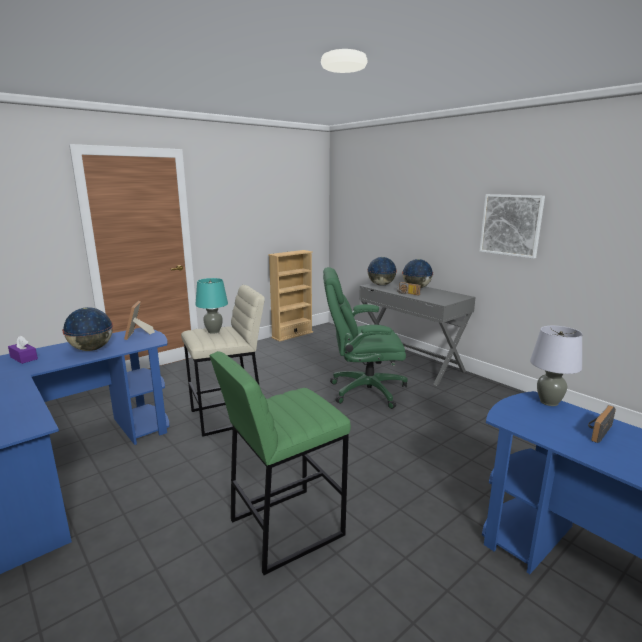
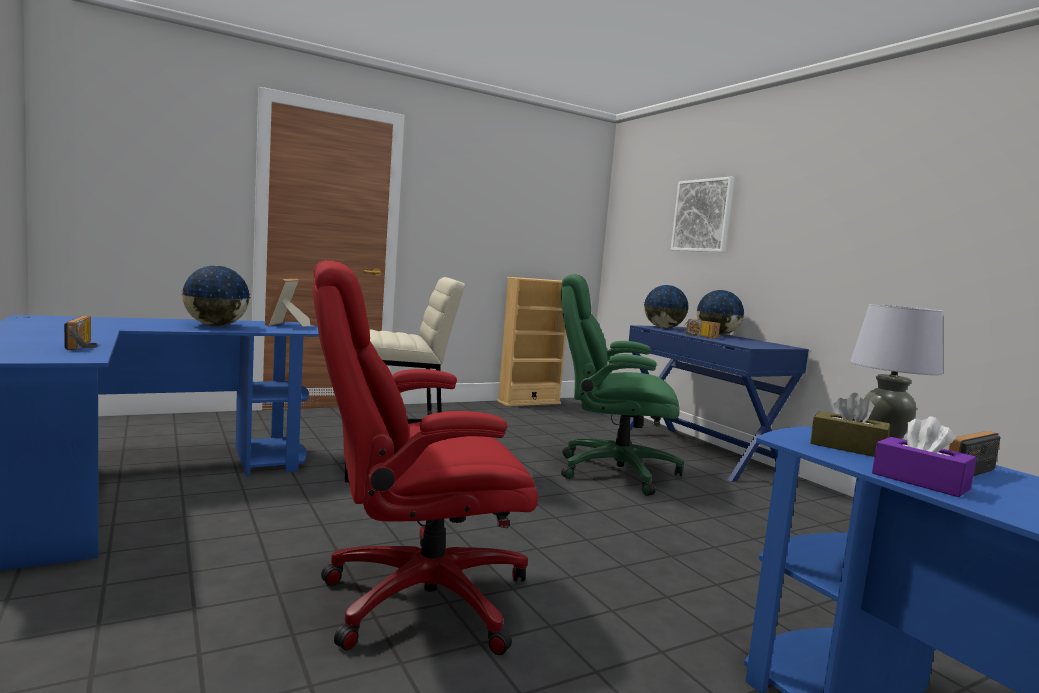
camera: 10 degrees right, 10 degrees down
purple tissue box [8,336,38,364] -> purple tissue box moved to [872,416,977,497]
turquoise table lamp [195,278,228,334] -> none
green stool [210,351,351,575] -> red office chair [313,260,538,655]
grey desk [359,280,476,386] -> blue desk [629,325,809,482]
picture [480,194,545,259] -> picture moved to [671,177,735,252]
none -> radio [64,316,97,350]
none -> brown tissue box [810,393,890,457]

